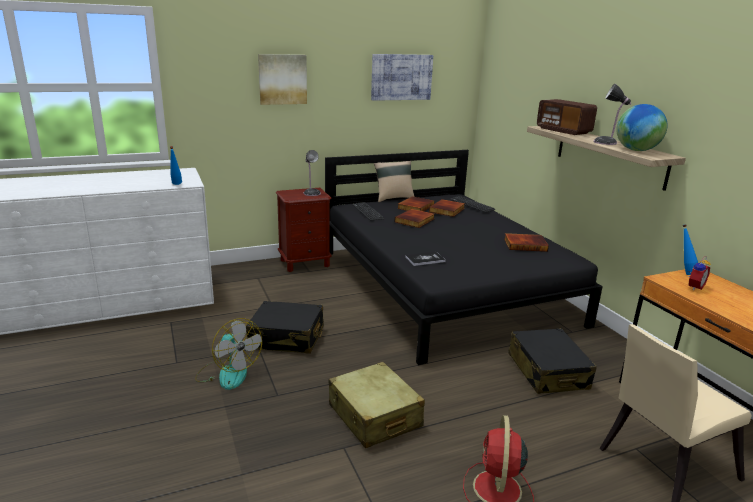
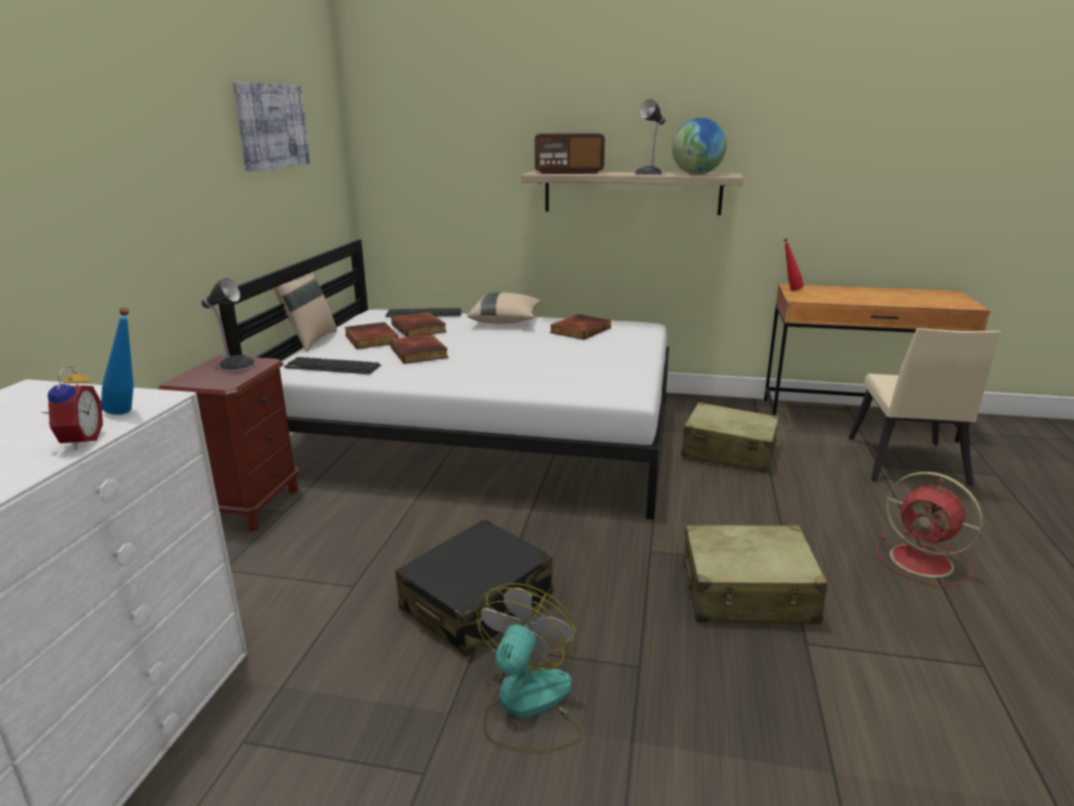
camera: 55 degrees left, 0 degrees up
fan [195,318,262,390] -> fan turned 60 degrees counterclockwise [476,583,582,753]
picture [258,54,307,105] -> none
black bed [325,150,603,365] -> white bed [219,239,669,519]
book [405,252,446,266] -> none
black suitcase [508,328,597,394] -> beige suitcase [681,402,779,473]
blue bottle [683,224,698,275] -> red bottle [784,238,804,290]
alarm clock [688,256,711,291] -> alarm clock moved to [42,365,103,450]
none -> beige pillow [467,292,541,324]

